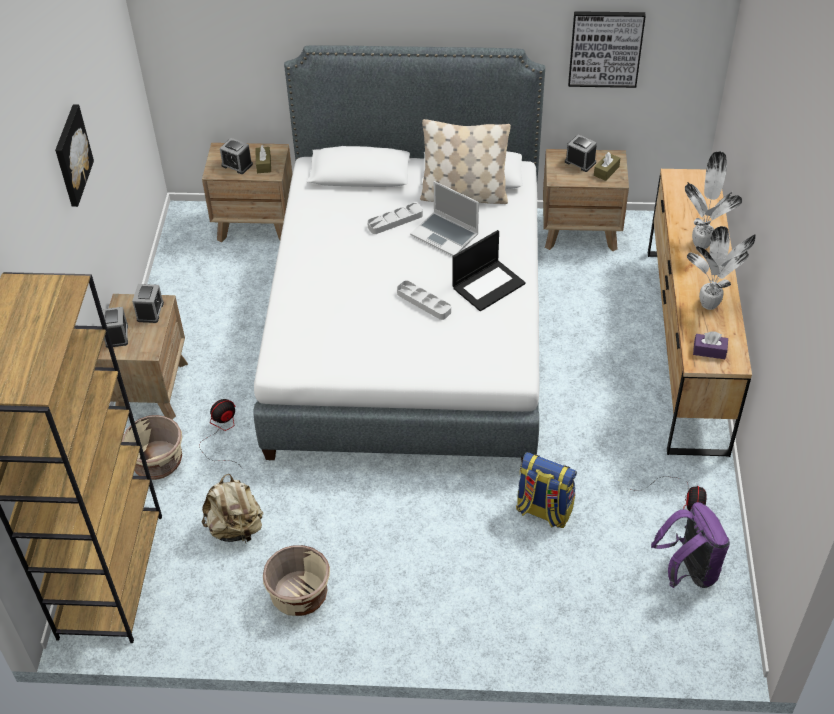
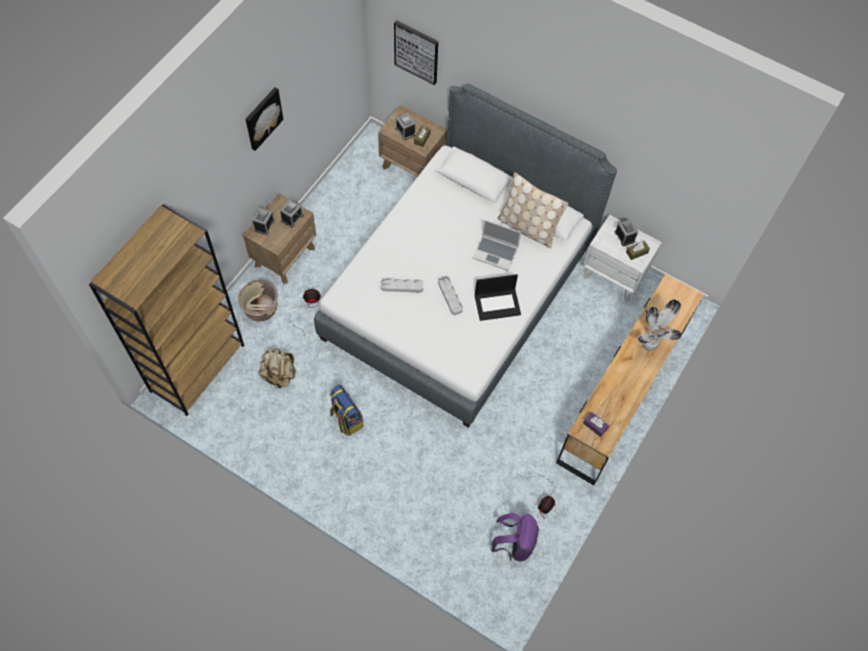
camera: 25 degrees right, 15 degrees up
beige planter [263,545,330,616] -> none
grey tray [367,203,423,234] -> grey tray moved to [381,279,423,293]
laptop [410,181,479,256] -> laptop turned 45 degrees counterclockwise [473,220,521,271]
backpack [516,452,577,528] -> backpack moved to [330,385,364,436]
brown nightstand [543,149,629,251] -> white nightstand [583,215,662,301]
picture [568,11,646,88] -> picture moved to [394,20,438,85]
potted plant [687,226,756,310] -> none

